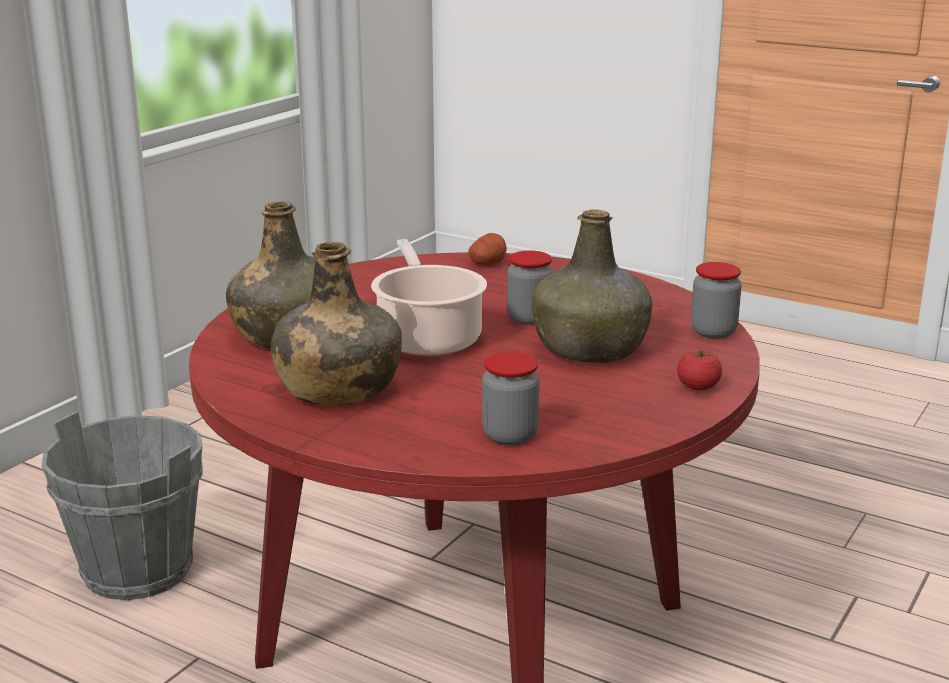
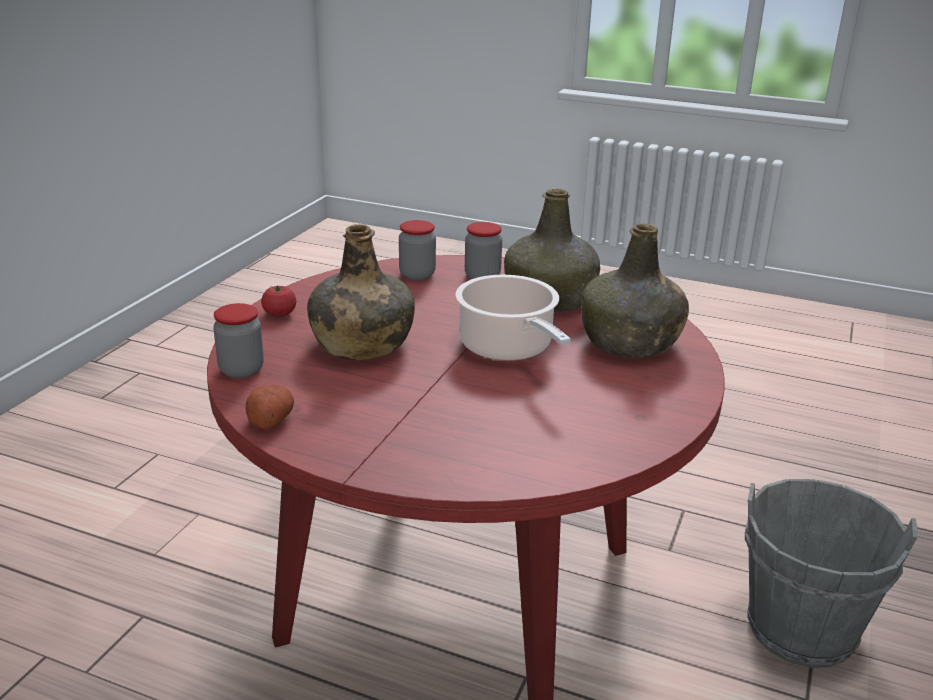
camera: 170 degrees right, 5 degrees up
potato [468,233,507,265] -> potato moved to [246,385,294,430]
jar [507,251,553,325] -> jar moved to [465,222,502,279]

